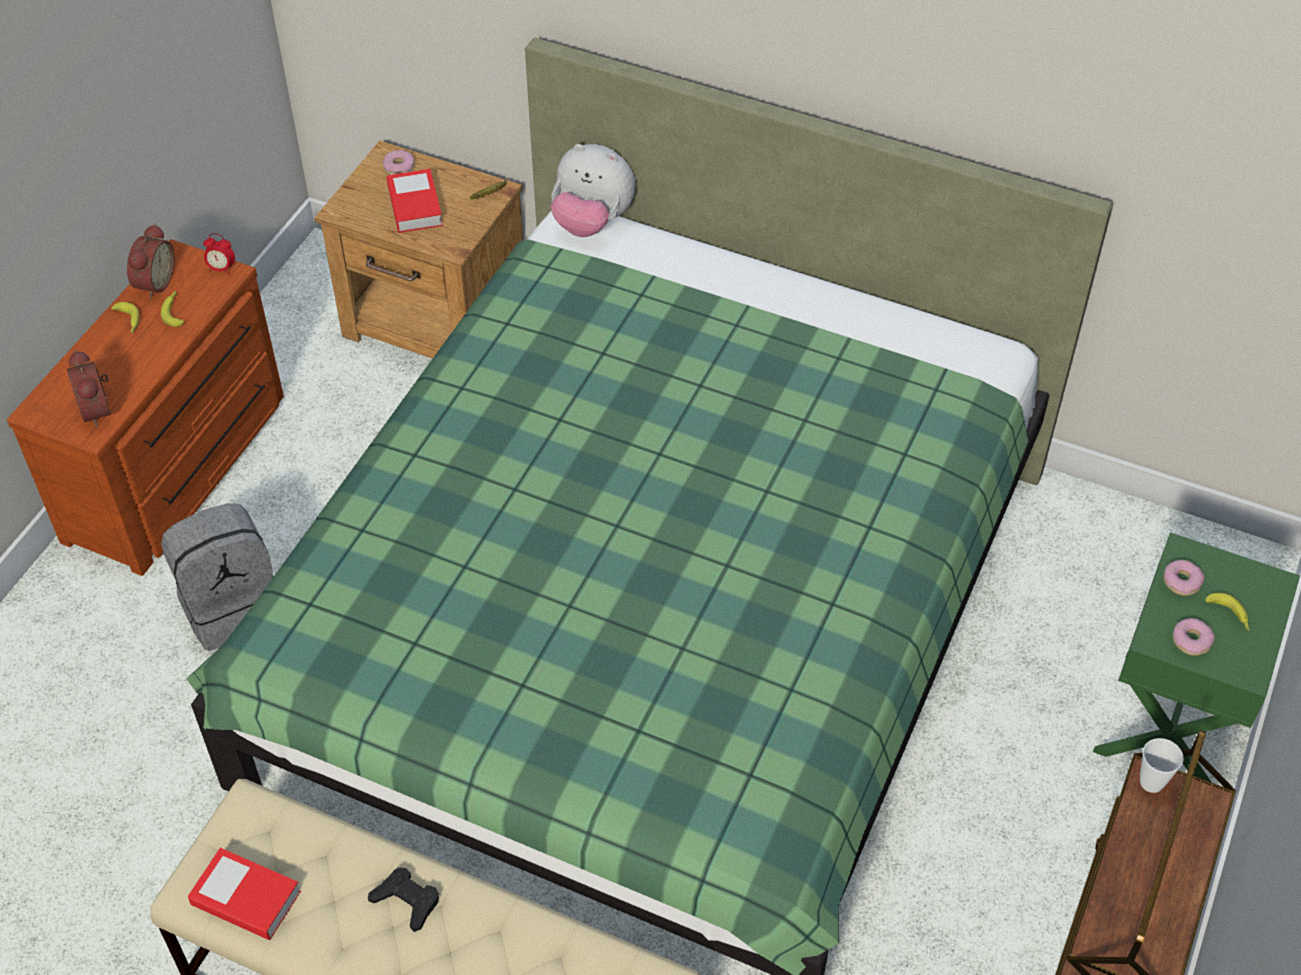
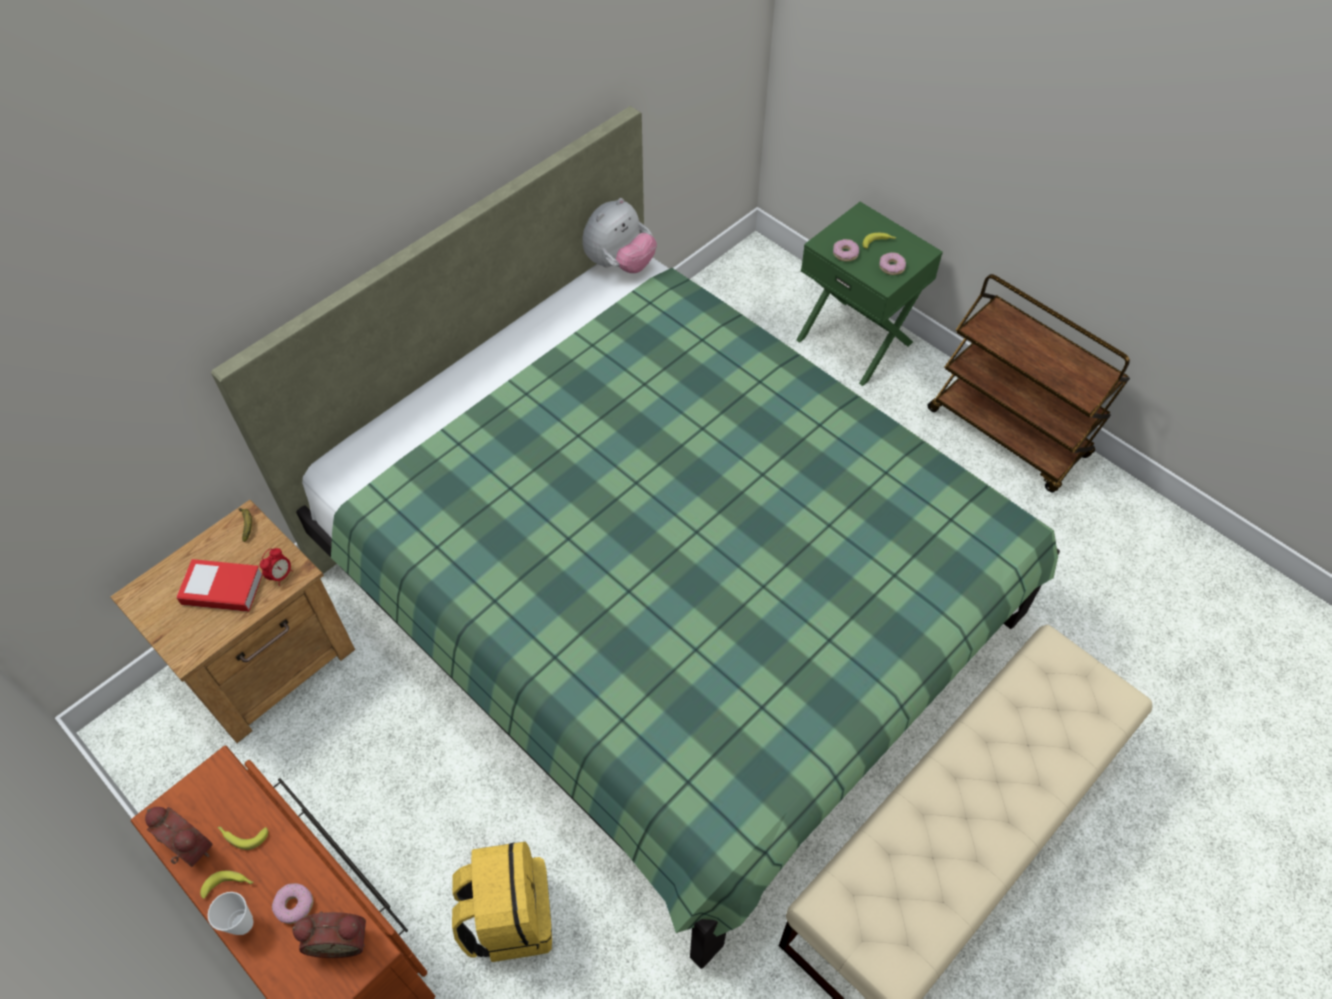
camera: 70 degrees left, 5 degrees up
grey backpack [161,503,274,651] -> yellow backpack [452,842,552,962]
book [188,848,301,940] -> none
alarm clock [203,233,235,275] -> alarm clock moved to [260,548,293,586]
black game controller [368,867,439,932] -> none
donut [382,150,415,175] -> donut moved to [272,883,313,924]
plush toy [551,144,635,237] -> plush toy moved to [582,198,657,273]
cup [1140,738,1184,793] -> cup moved to [208,892,253,935]

